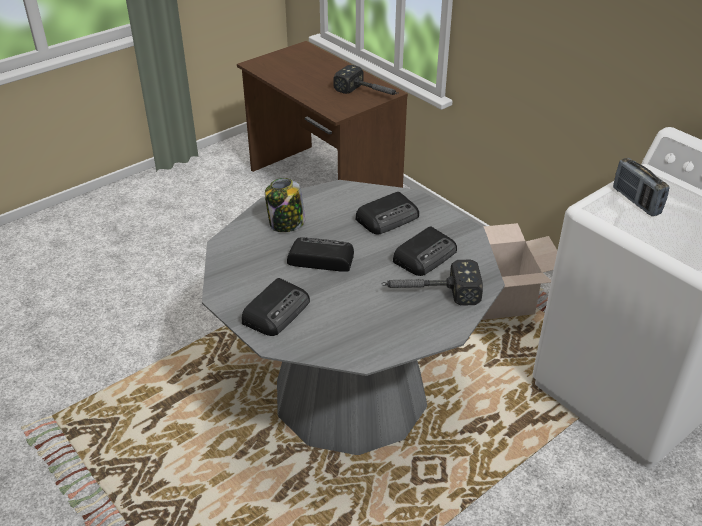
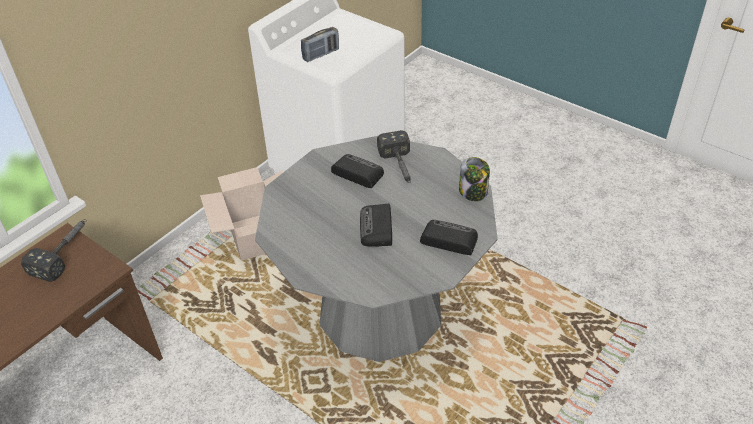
camera: 100 degrees left, 5 degrees up
jar [265,178,305,232] -> jar moved to [459,157,490,201]
radio [355,192,419,235] -> none

